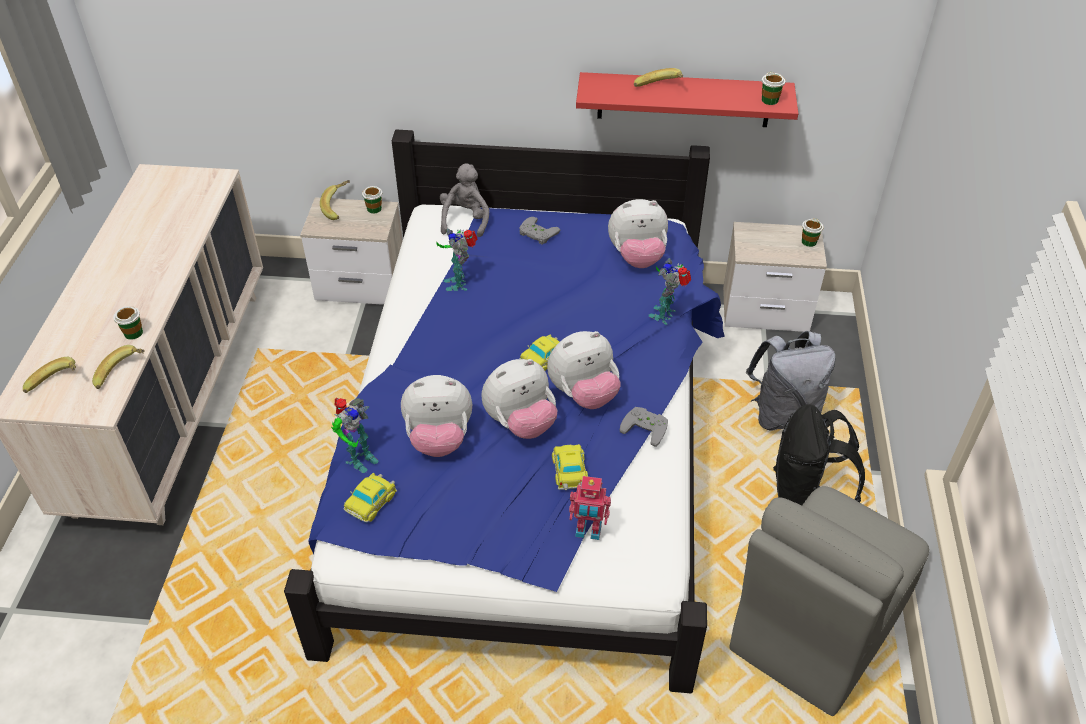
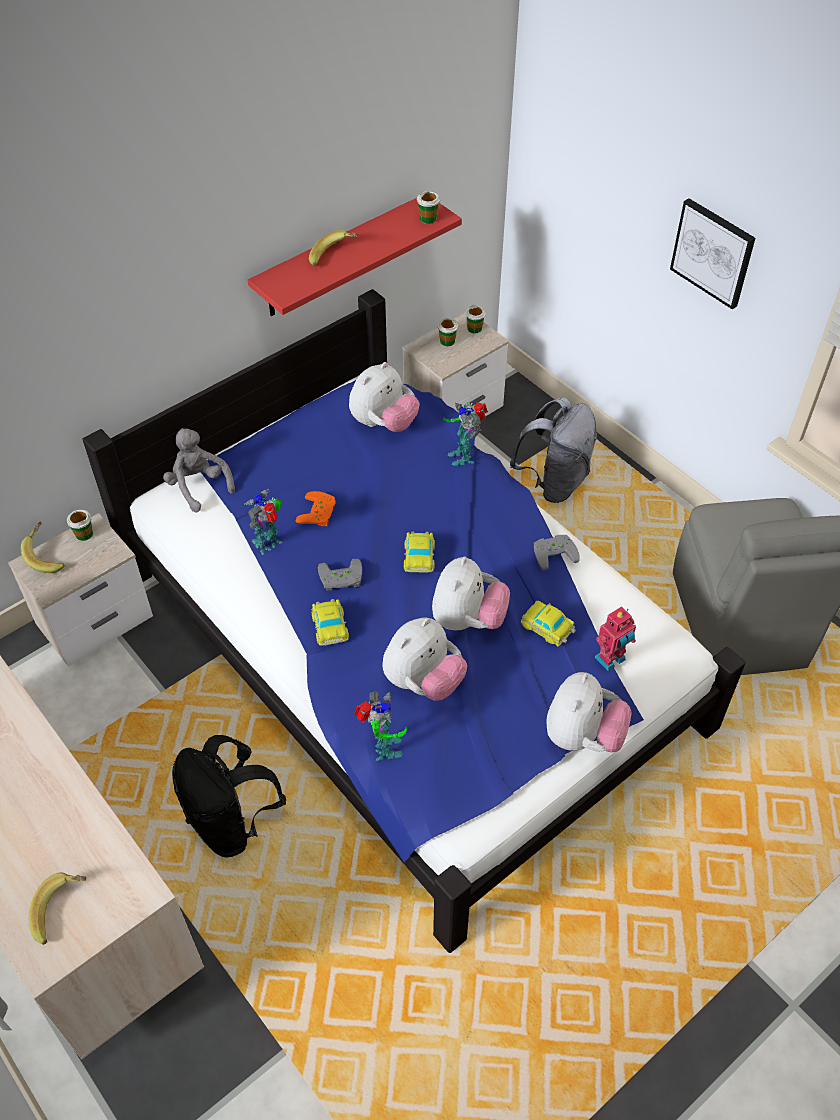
camera: 45 degrees left, 5 degrees up
banana [92,345,145,389] -> none
cup [113,306,143,340] -> cup moved to [438,318,458,346]
toy car [344,473,397,523] -> toy car moved to [311,599,349,646]
toy robot [437,229,478,291] -> toy robot turned 105 degrees clockwise [244,489,282,555]
grey game controller [519,217,561,245] -> grey game controller moved to [318,559,362,591]
plush toy [547,331,621,409] -> plush toy moved to [546,672,632,752]
black backpack [773,404,865,505] -> black backpack moved to [172,735,286,857]
none -> orange game controller [296,491,336,527]
none -> picture [670,198,755,309]

